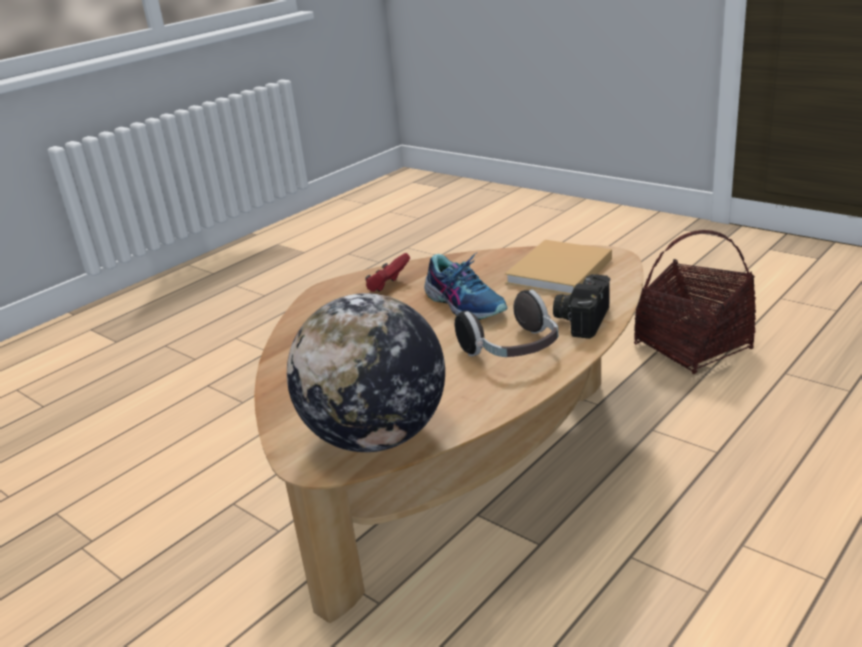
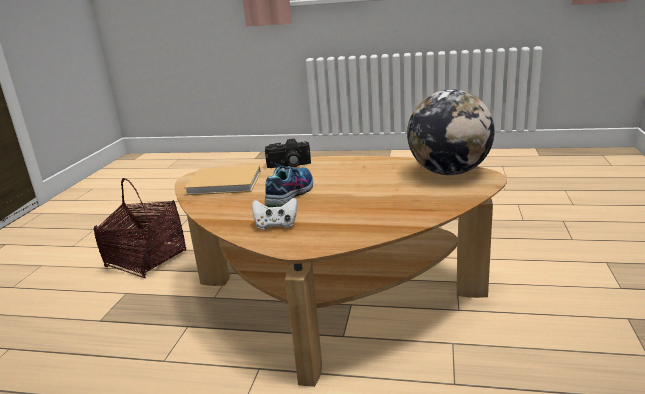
camera: 120 degrees left, 5 degrees down
red game controller [365,253,410,292] -> white game controller [252,198,298,229]
headphones [455,290,558,357] -> none

